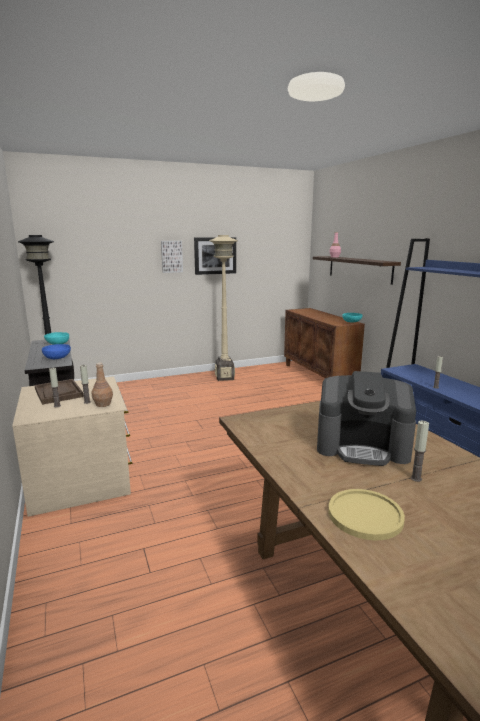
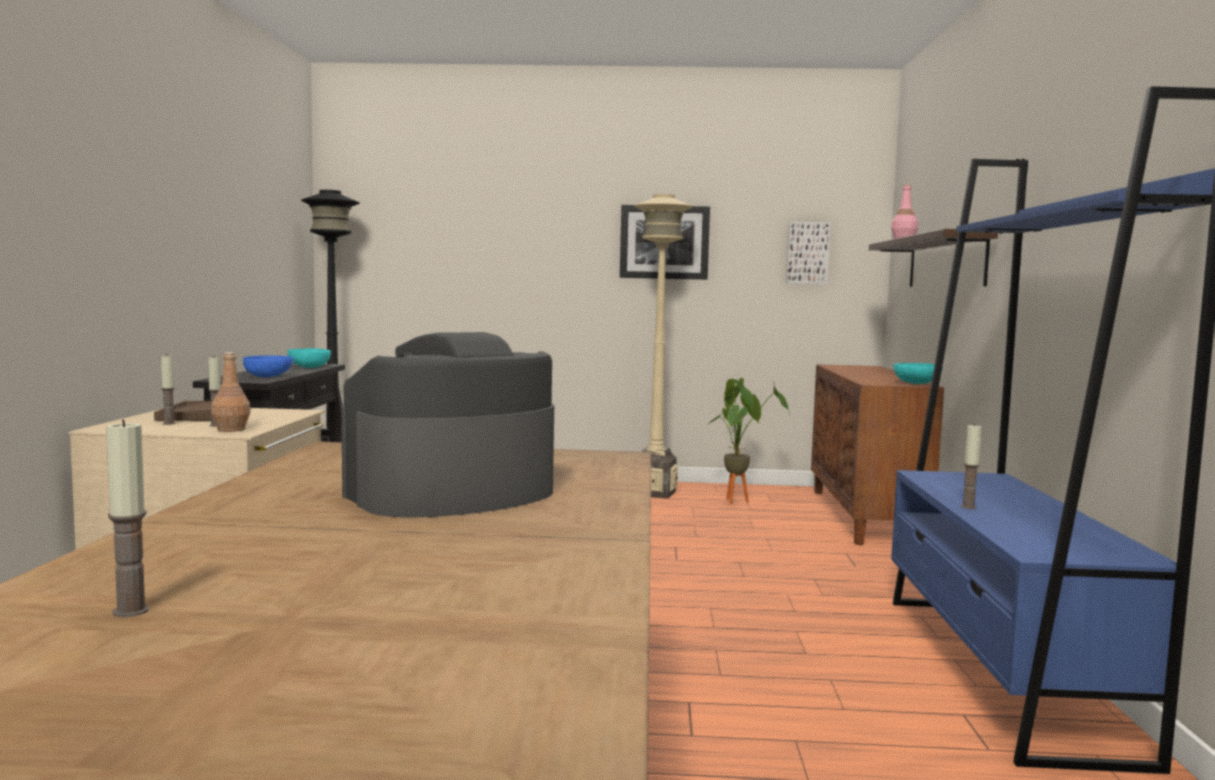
camera: 25 degrees right, 10 degrees down
picture [161,241,183,273] -> picture moved to [786,222,831,284]
coffee machine [317,371,416,466] -> coffee machine turned 105 degrees clockwise [341,332,554,518]
yellow plate [328,489,405,540] -> none
candle [411,421,429,482] -> candle moved to [106,419,150,617]
none -> potted plant [708,378,790,504]

